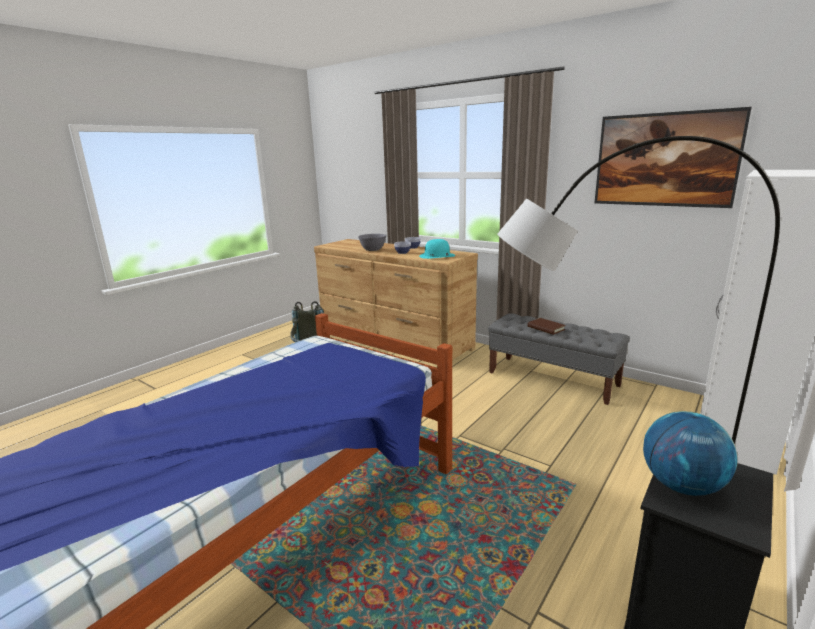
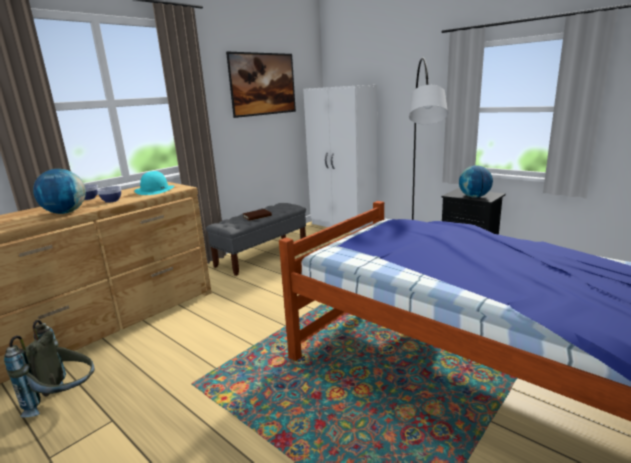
camera: 85 degrees left, 0 degrees up
grey bowl [358,234,386,251] -> globe [33,169,86,214]

